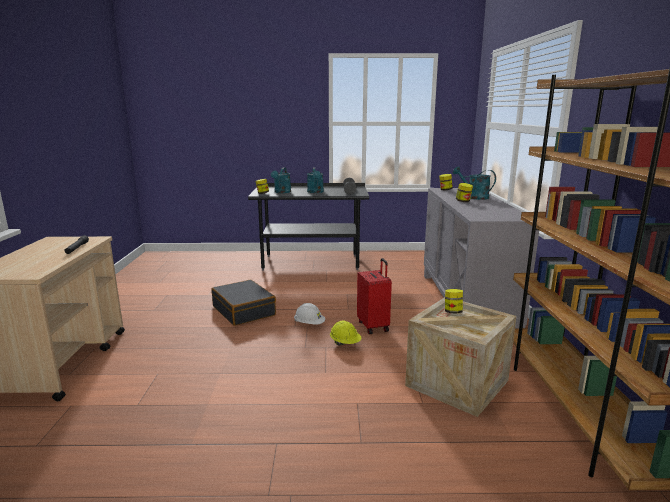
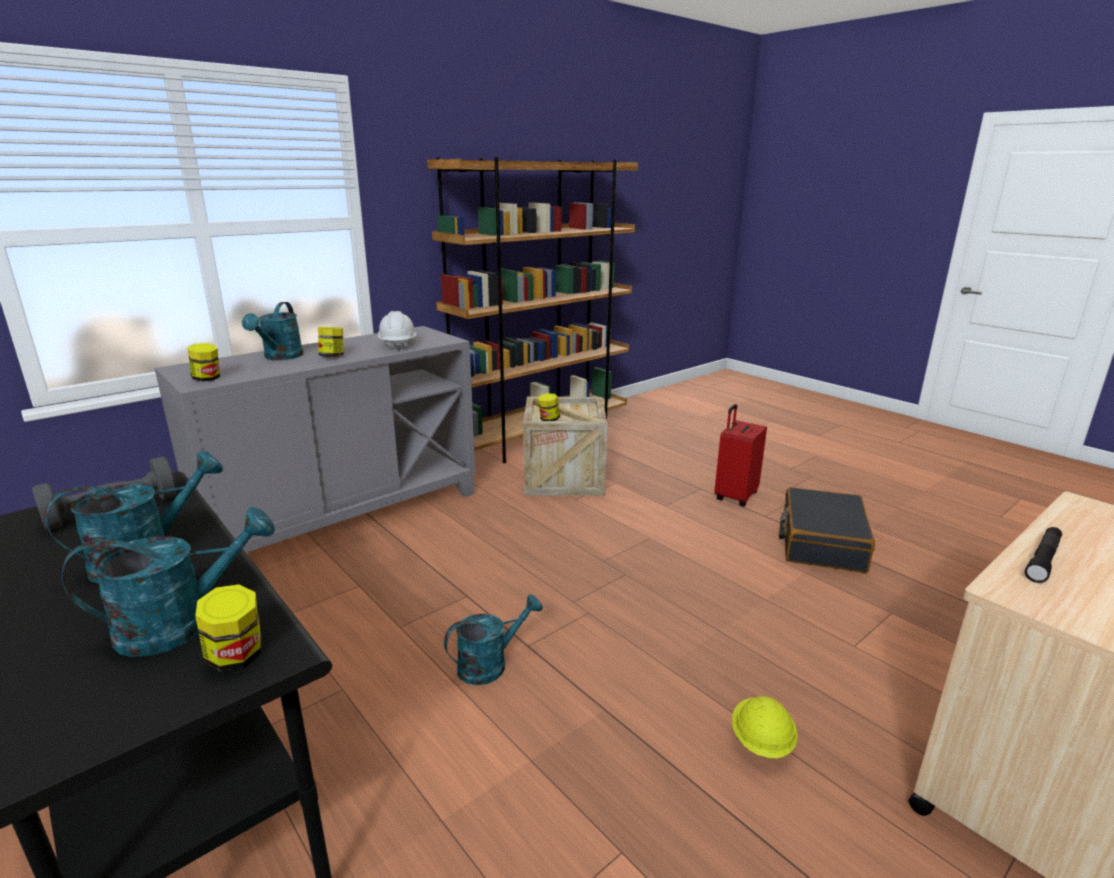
camera: 130 degrees left, 5 degrees up
black suitcase [211,280,276,326] -> black suitcase moved to [779,487,875,573]
white hard hat [294,303,325,325] -> white hard hat moved to [377,311,417,351]
yellow hard hat [330,321,361,345] -> yellow hard hat moved to [732,696,798,758]
red suitcase [357,258,392,334] -> red suitcase moved to [714,404,767,507]
none -> turquoise watering can [444,594,543,685]

